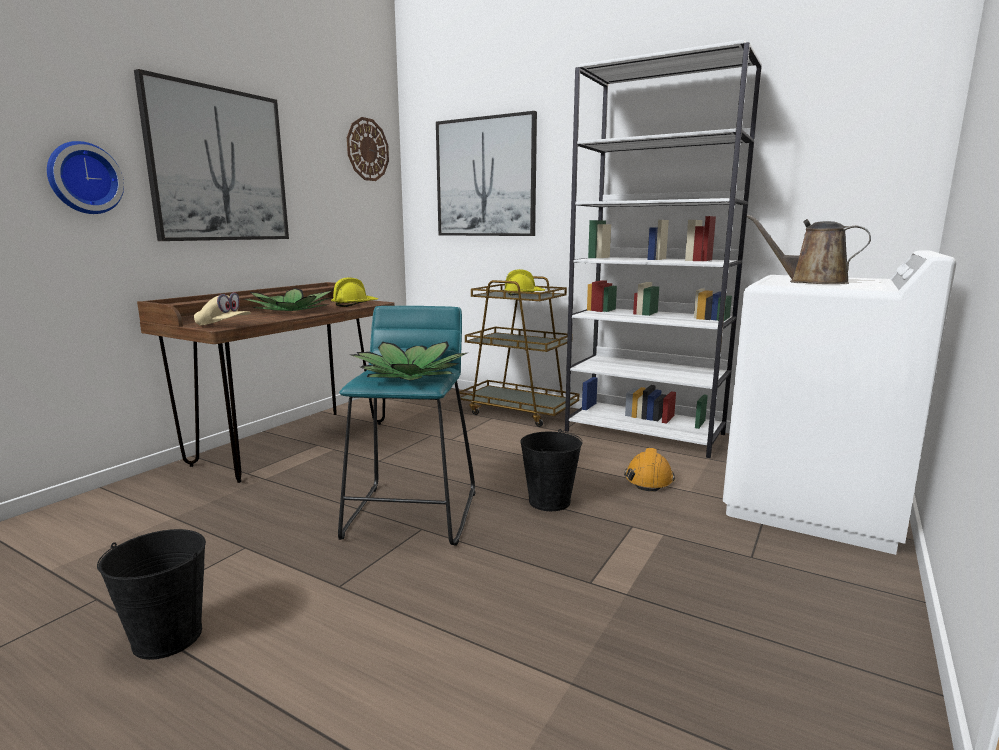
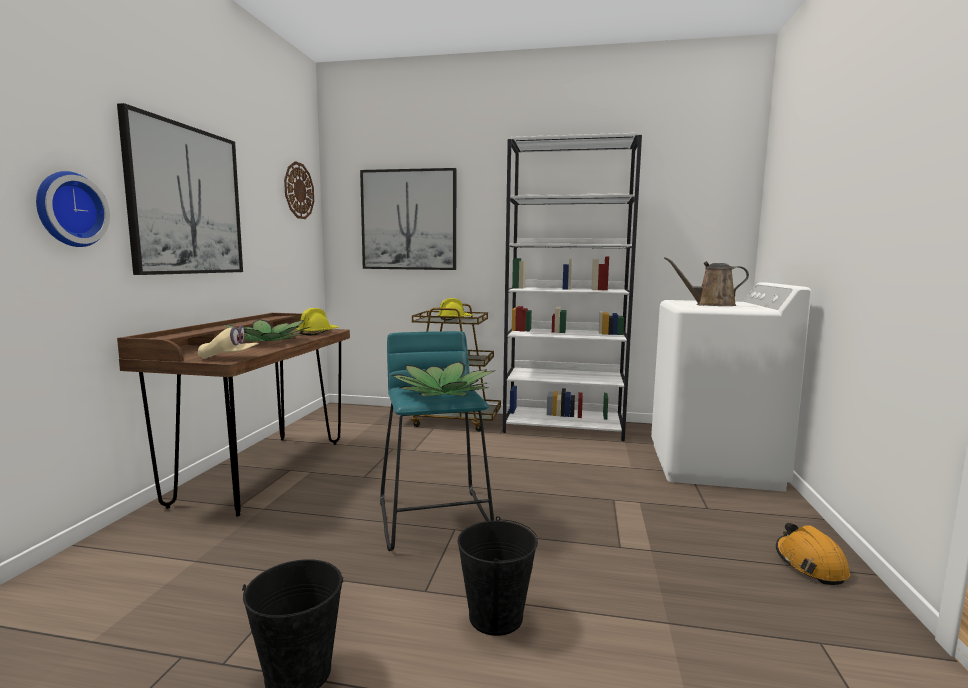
camera: 20 degrees left, 5 degrees down
black bucket [520,429,583,511] -> black bucket moved to [458,516,538,636]
orange hard hat [624,448,675,491] -> orange hard hat moved to [776,523,850,585]

